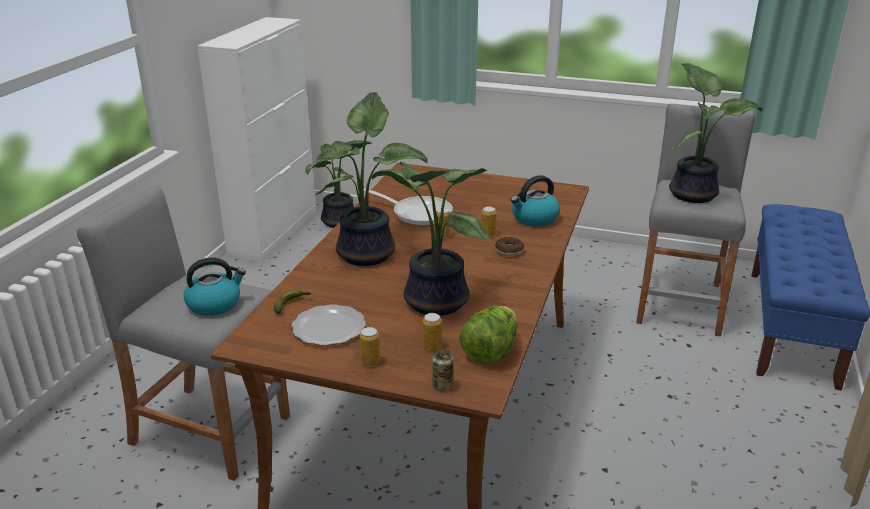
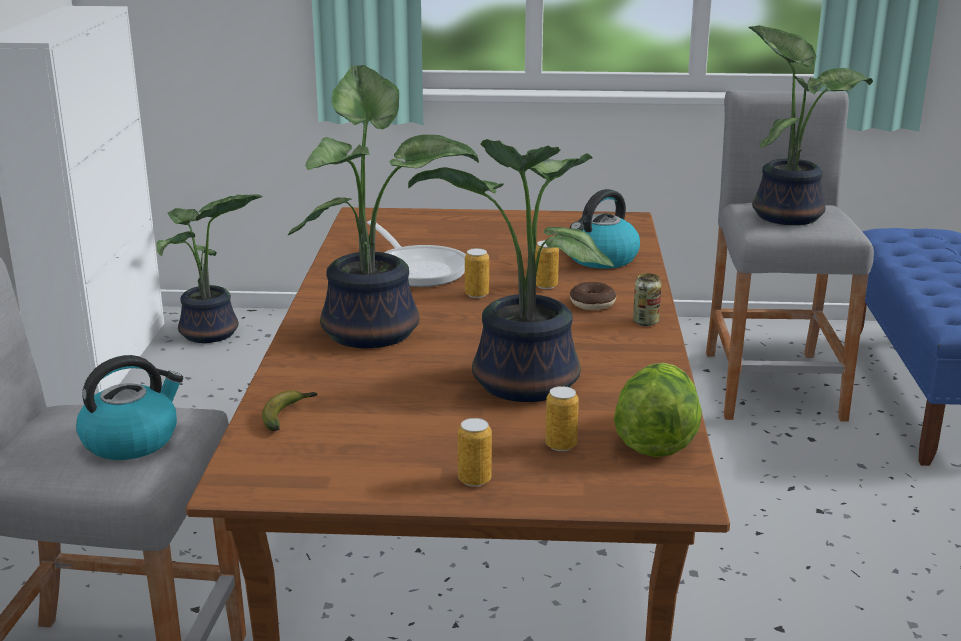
camera: 15 degrees left, 5 degrees down
plate [292,304,366,346] -> none
frying pan [364,189,453,226] -> frying pan turned 45 degrees clockwise [367,220,466,287]
can [432,349,453,391] -> can moved to [633,273,662,326]

